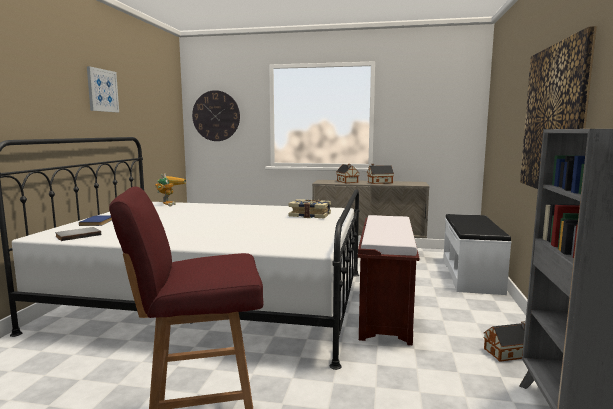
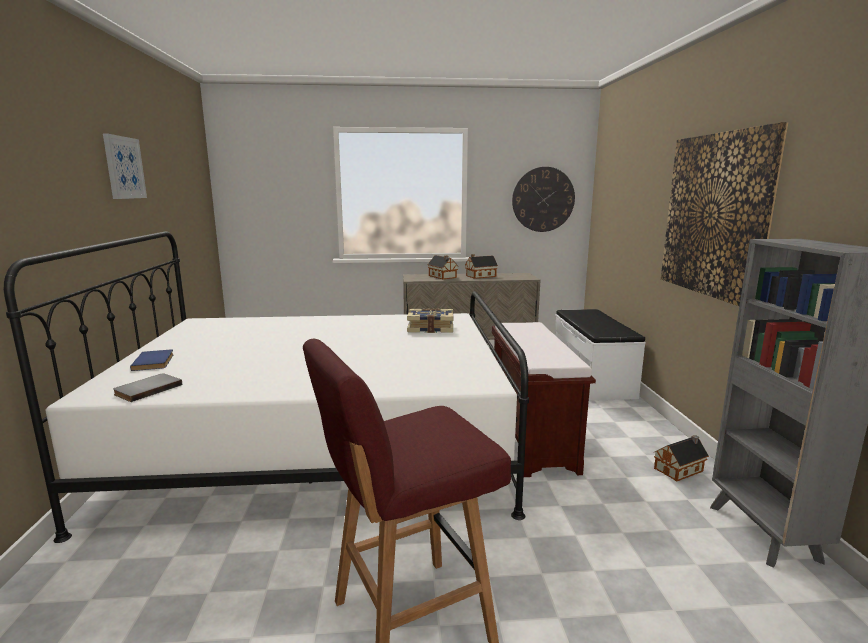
camera: 15 degrees left, 5 degrees up
toy robot [155,173,186,207] -> none
wall clock [192,90,240,141] -> wall clock moved to [512,167,575,232]

